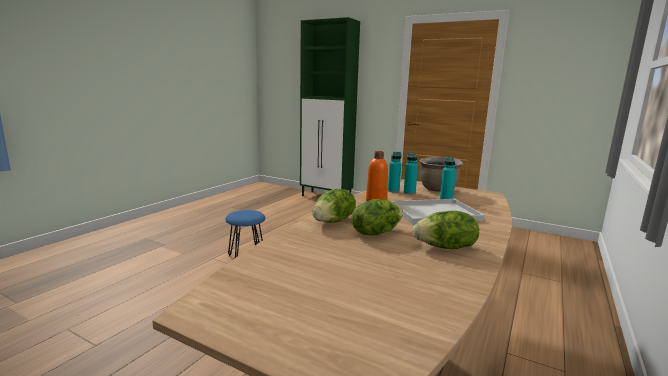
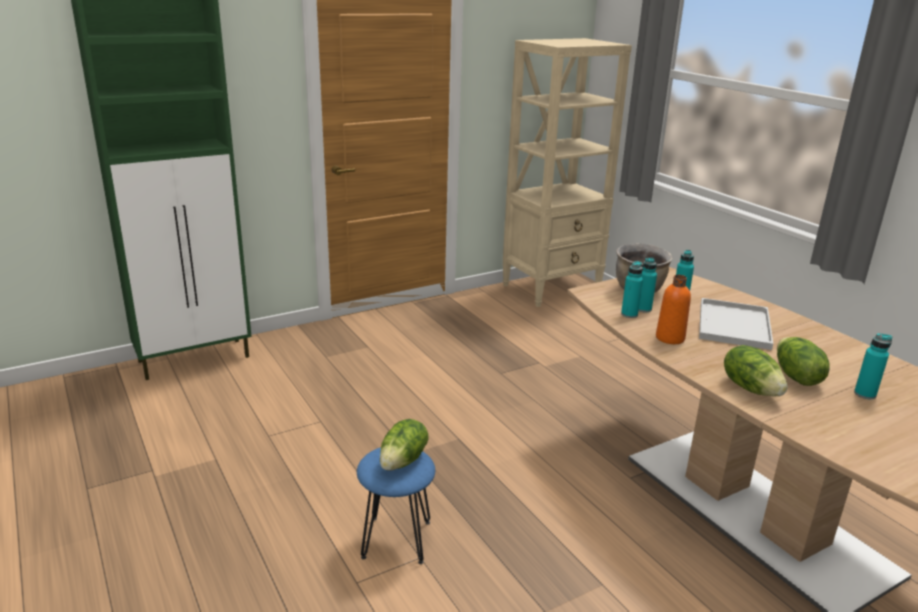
camera: 60 degrees left, 10 degrees up
lettuce [413,211,479,249] -> lettuce moved to [380,419,428,471]
none -> beige bookcase [502,38,632,307]
none -> turquoise bottle [854,333,892,399]

